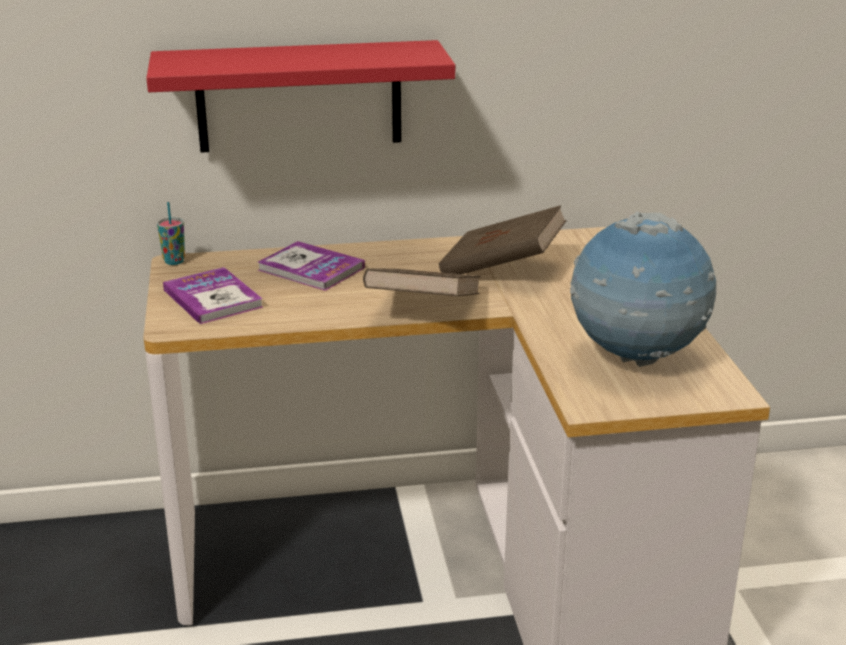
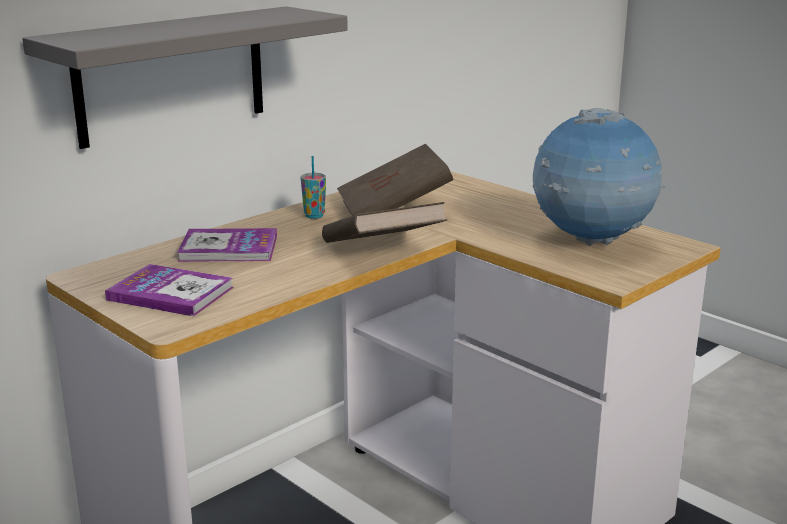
camera: 35 degrees left, 5 degrees down
red shelf [146,40,455,153] -> grey shelf [22,6,348,149]
cup [157,202,185,265] -> cup moved to [300,156,326,219]

